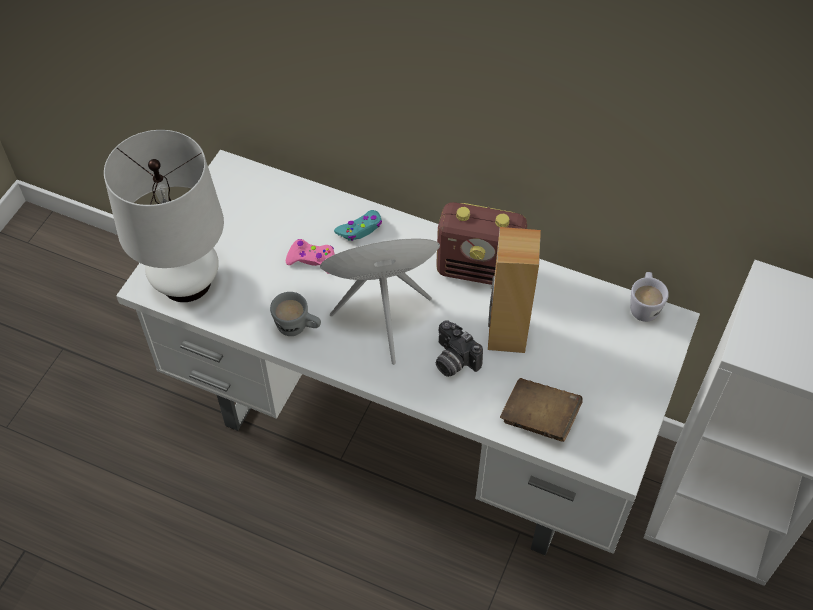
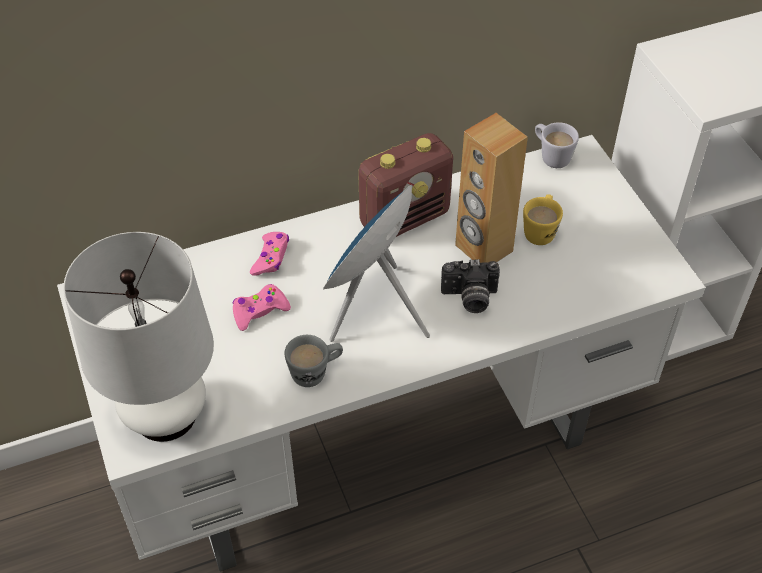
camera: 45 degrees left, 5 degrees down
turquoise game controller [334,210,382,241] -> pink game controller [250,232,289,276]
brown book [500,378,583,442] -> none
none -> yellow mug [523,194,563,245]

